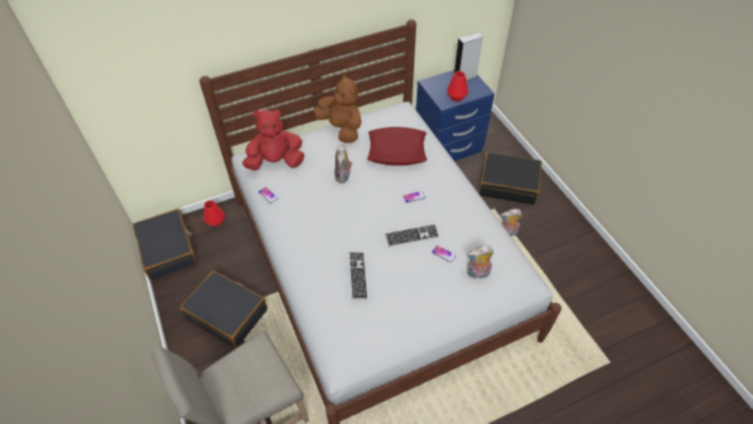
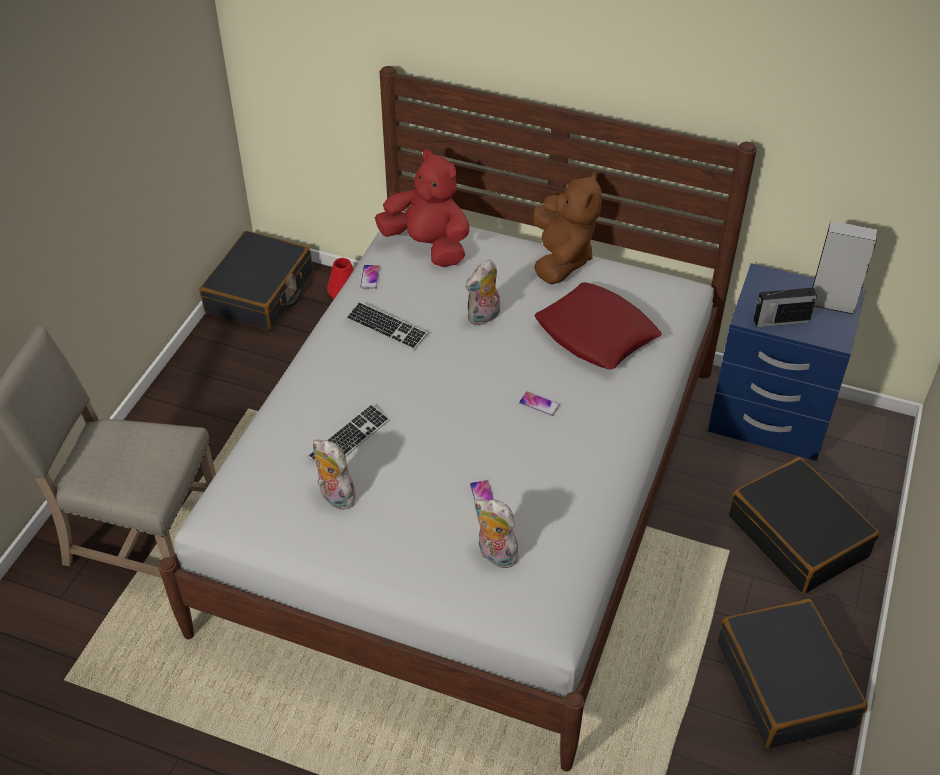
camera: 45 degrees right, 5 degrees down
black suitcase [180,271,267,348] -> black suitcase moved to [718,599,868,749]
keyboard [385,224,439,247] -> keyboard moved to [346,302,428,351]
red vase [447,71,468,102] -> radio [754,284,817,327]
plush toy [500,209,522,236] -> plush toy moved to [313,440,358,510]

